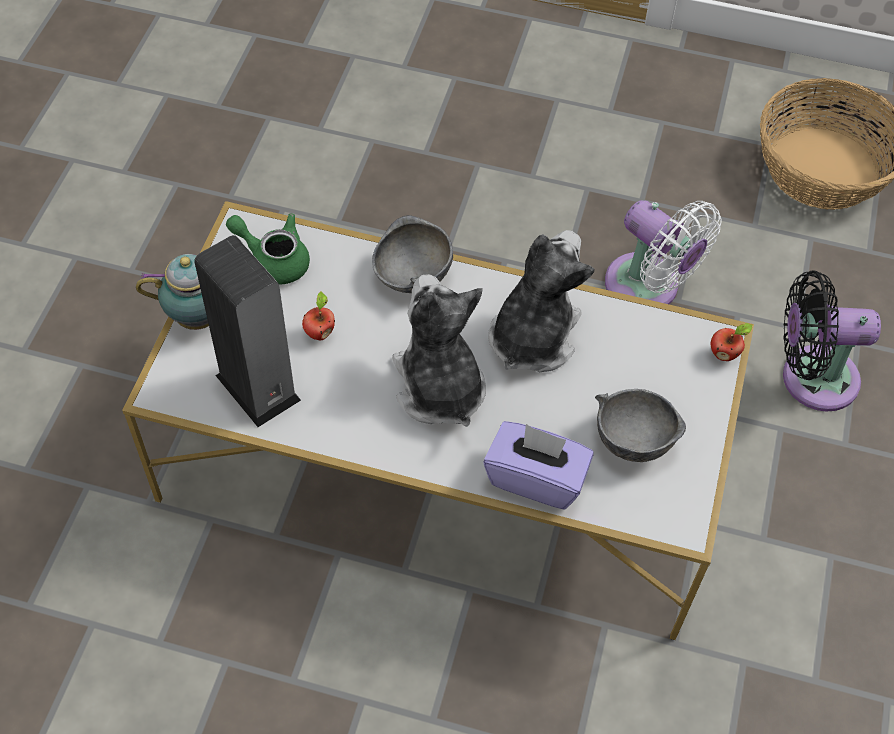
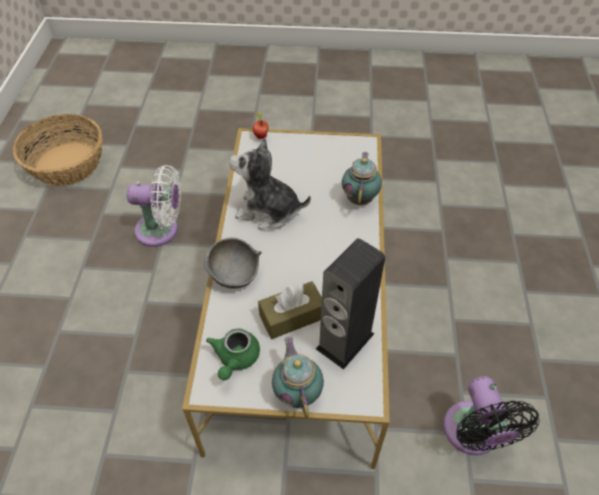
camera: 100 degrees left, 5 degrees down
apple [302,291,335,340] -> brown tissue box [258,281,322,339]
plush toy [392,274,486,427] -> none
purple tissue box [483,421,594,510] -> teapot [342,152,382,205]
grey bowl [595,389,686,462] -> none
white fan [605,200,722,304] -> white fan turned 60 degrees clockwise [127,165,181,247]
black fan [783,270,881,412] -> black fan moved to [443,376,540,455]

